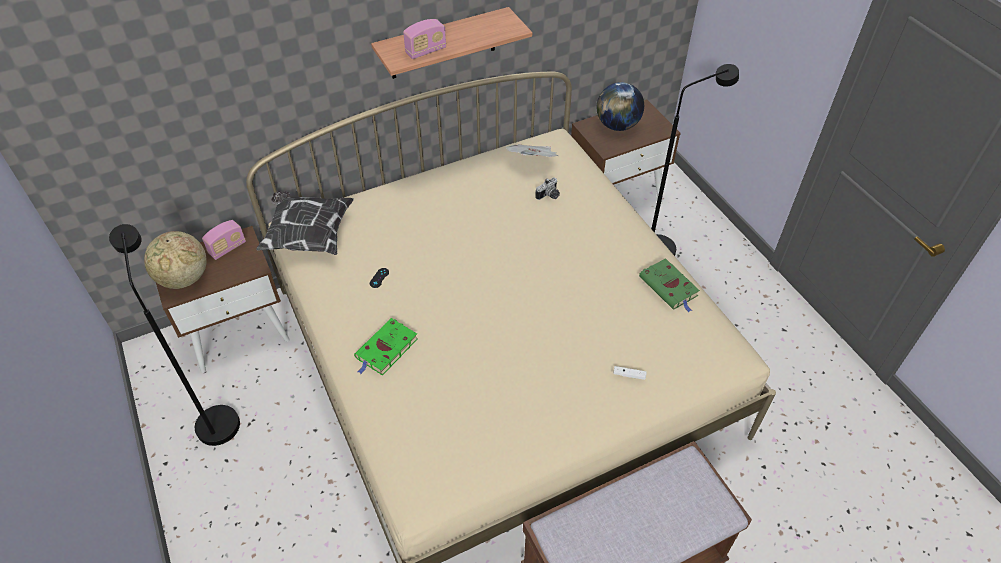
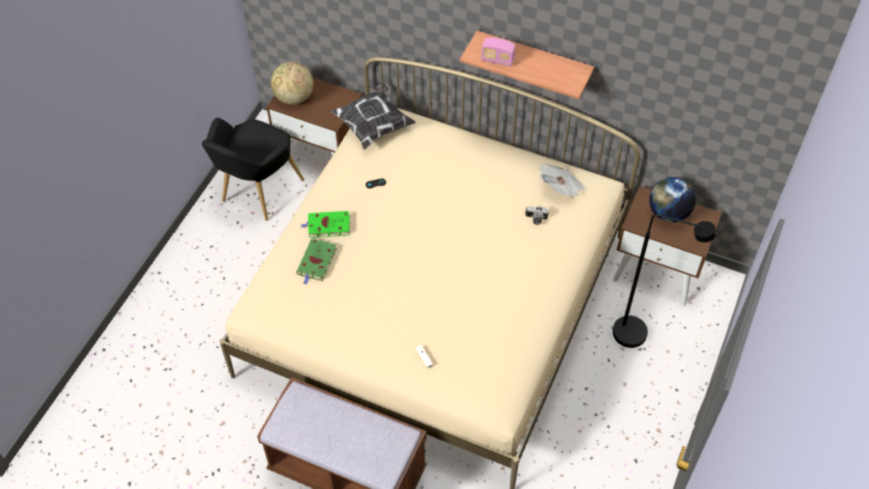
camera: 50 degrees right, 5 degrees up
black floor lamp [109,224,240,446] -> black armchair [202,118,304,221]
radio [202,220,246,260] -> none
green book [639,258,700,312] -> green book moved to [296,239,337,285]

